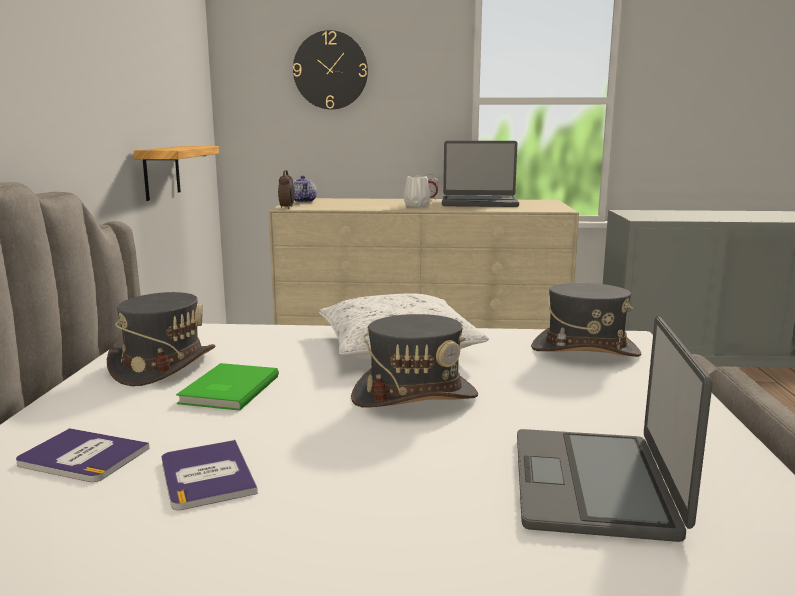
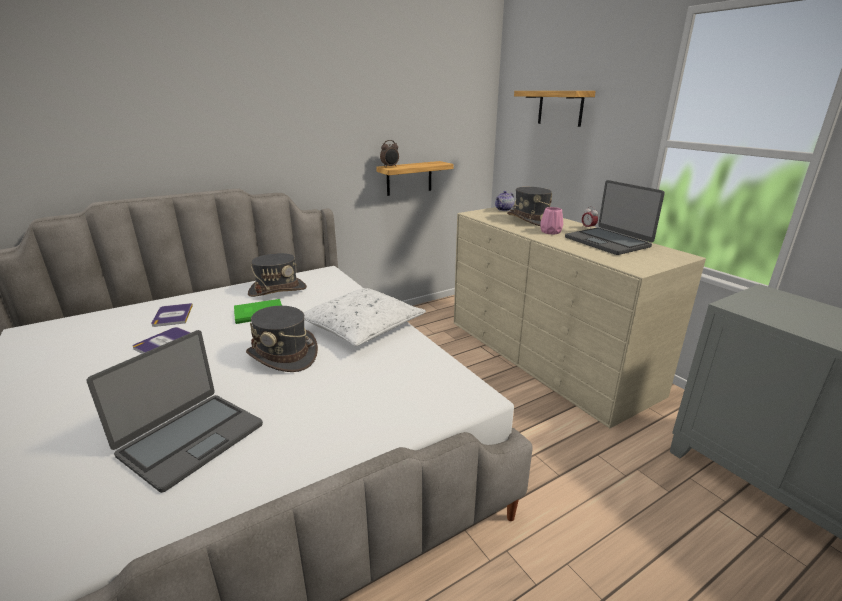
camera: 55 degrees right, 10 degrees up
alarm clock [278,170,295,209] -> alarm clock moved to [380,140,399,167]
wall clock [293,30,368,110] -> shelf [514,91,596,127]
white vase [404,176,431,207] -> pink vase [541,207,563,235]
laptop [517,316,712,542] -> laptop turned 150 degrees clockwise [87,330,263,493]
grey hat [531,283,641,357] -> grey hat moved to [507,187,552,226]

